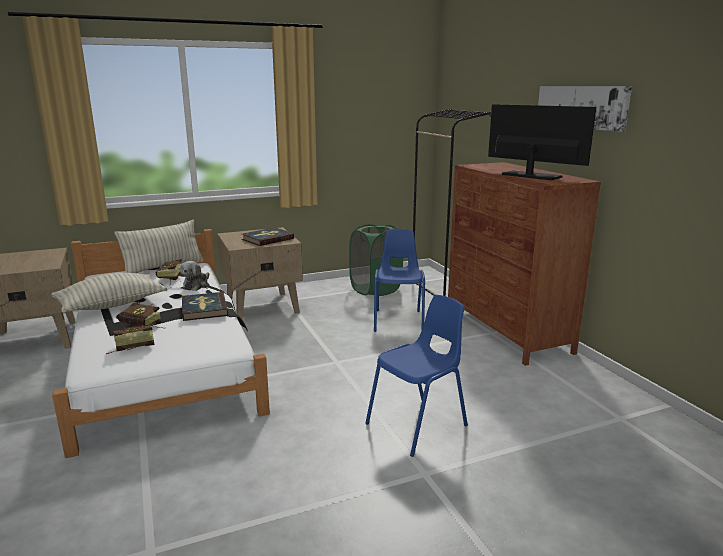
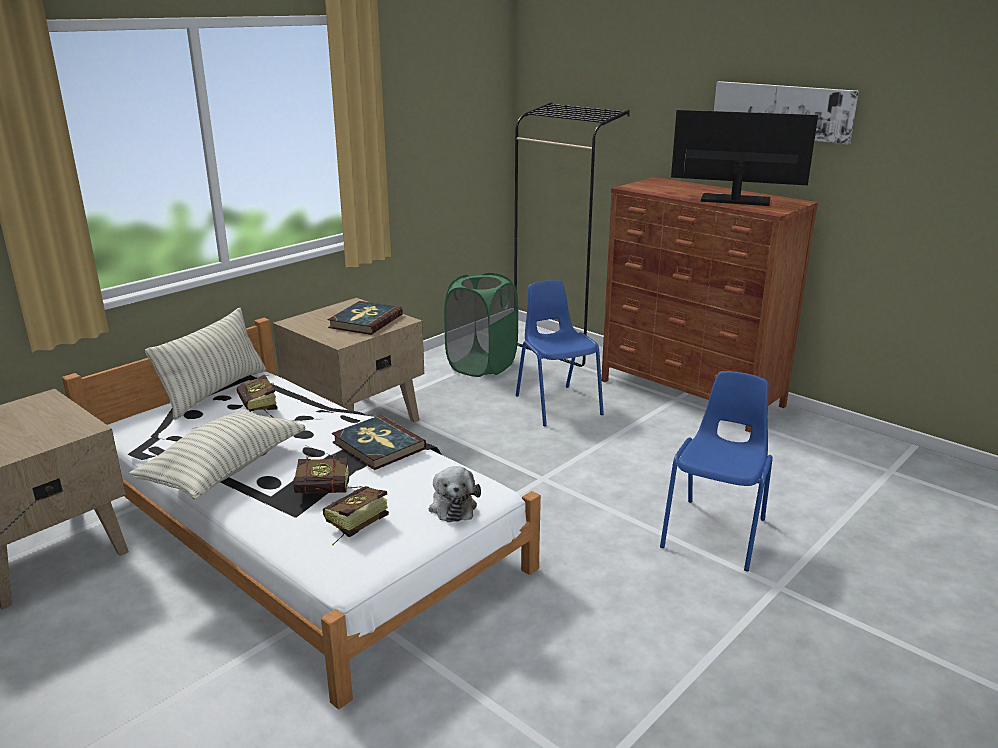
camera: 25 degrees left, 5 degrees up
plush toy [180,261,209,291] -> plush toy moved to [429,466,481,522]

